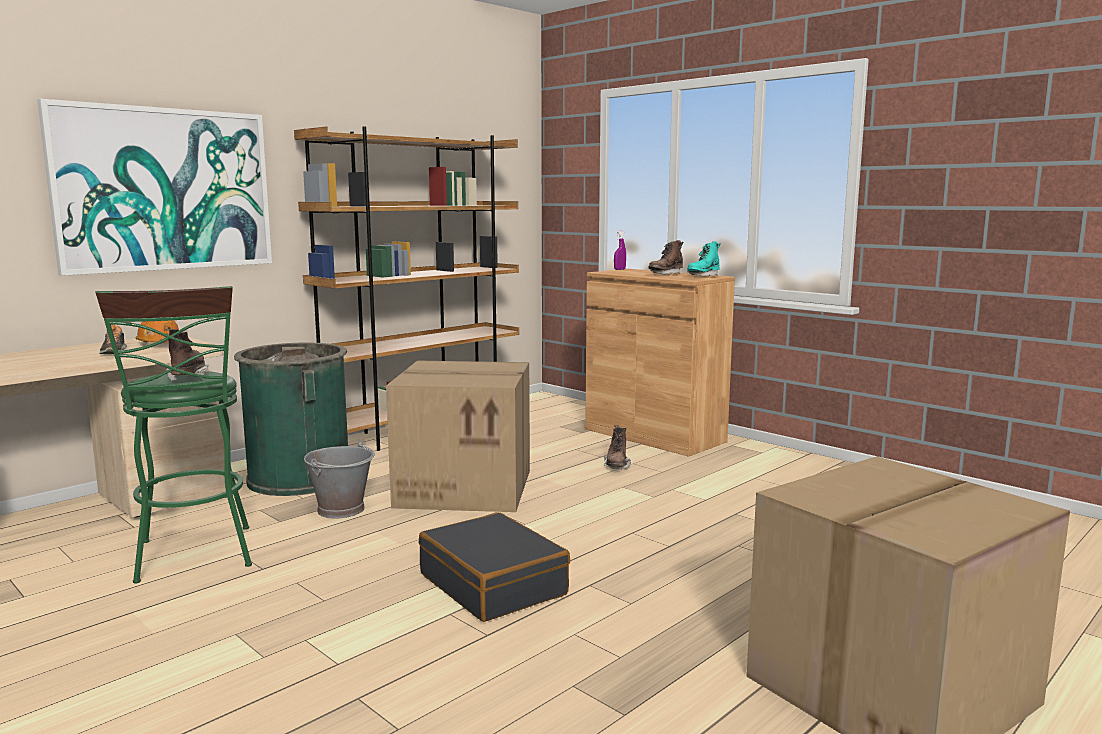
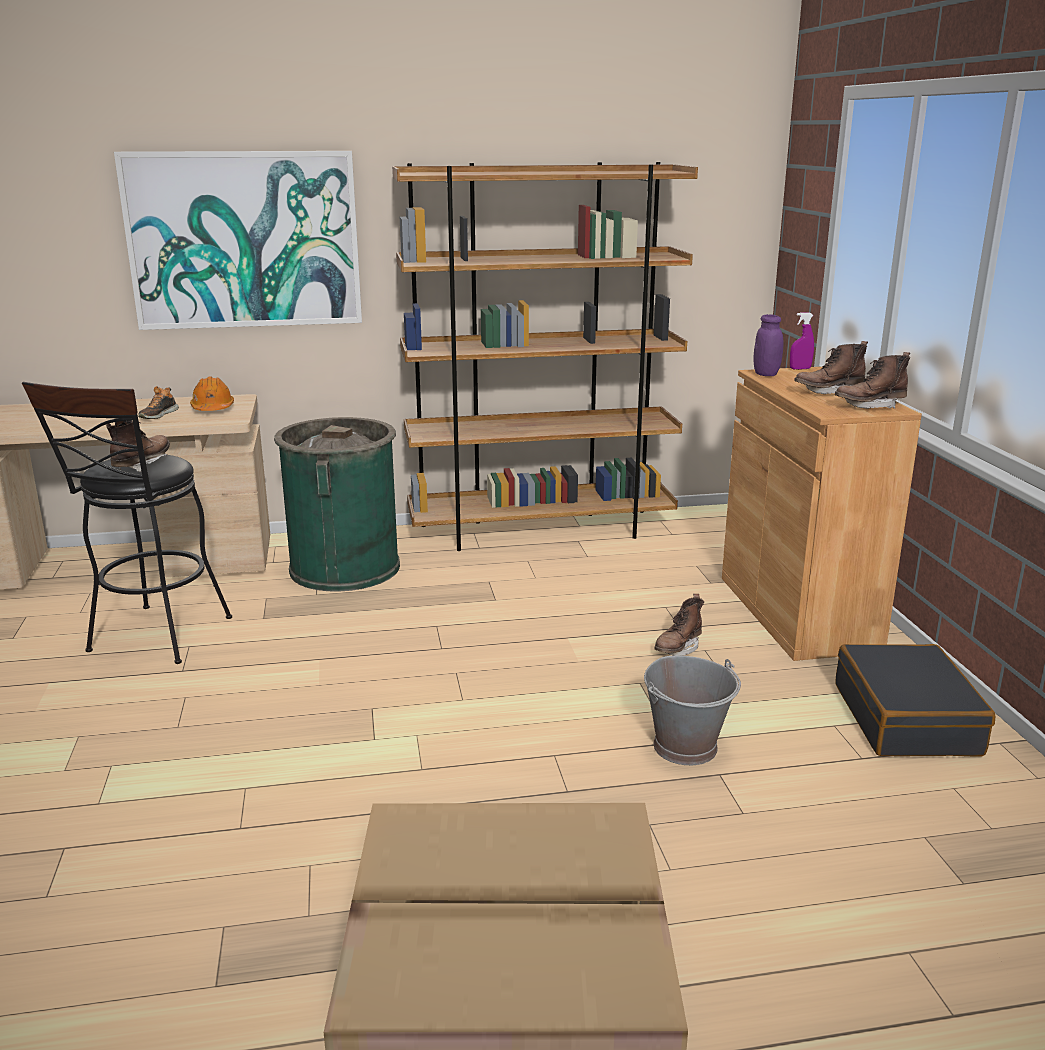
camera: 35 degrees right, 10 degrees up
green stool [95,286,252,584] -> black stool [22,382,232,664]
grey bucket [304,440,375,519] -> grey bucket moved to [644,655,741,765]
cardboard box [386,361,530,512] -> none
black suitcase [419,512,570,622] -> black suitcase moved to [835,644,995,756]
turquoise boot [687,241,721,276] -> brown boot [835,352,910,409]
none -> purple jar [754,314,783,376]

